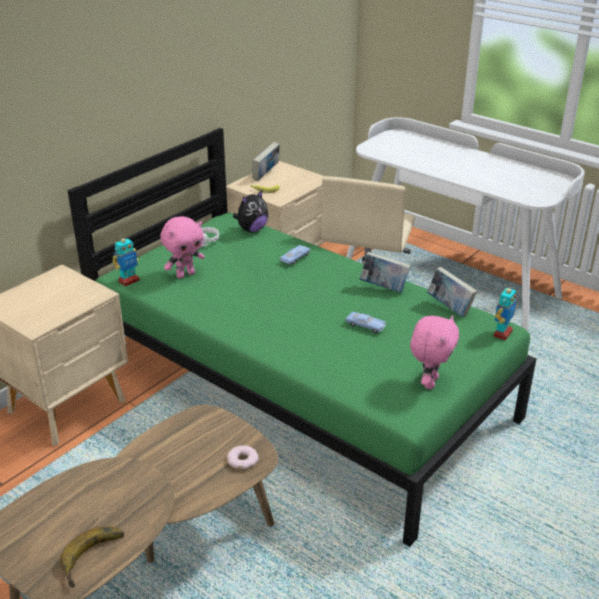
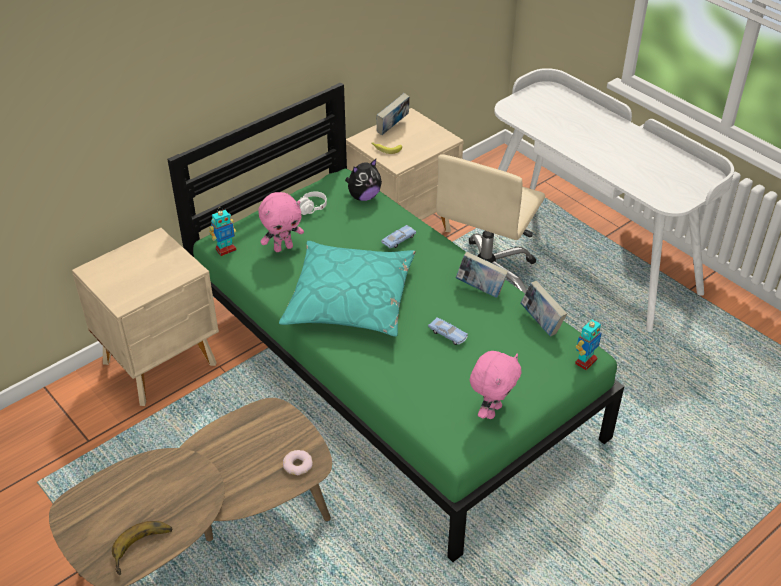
camera: 10 degrees right, 10 degrees up
none -> turquoise pillow [279,241,416,336]

